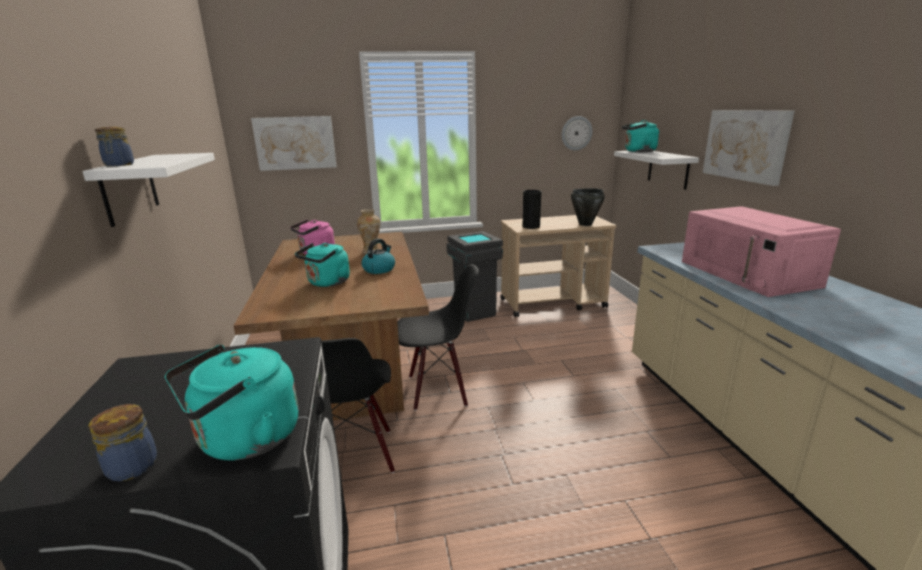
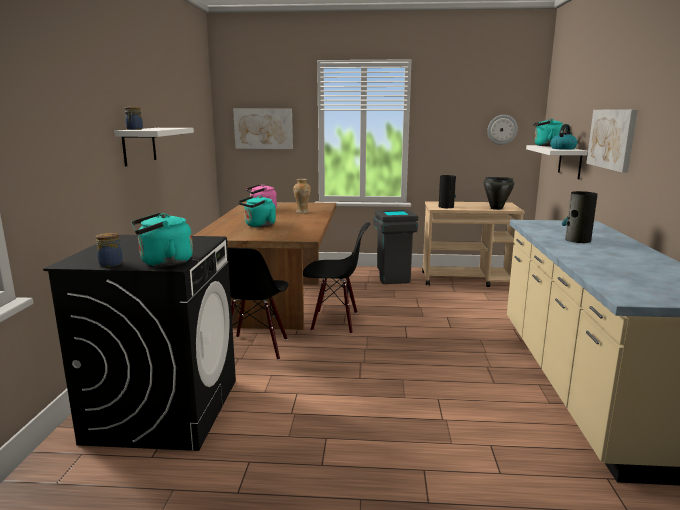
camera: 15 degrees right, 5 degrees down
kettle [362,239,395,274] -> kettle moved to [550,124,578,150]
pink microwave [682,206,841,297] -> vase [562,191,598,243]

